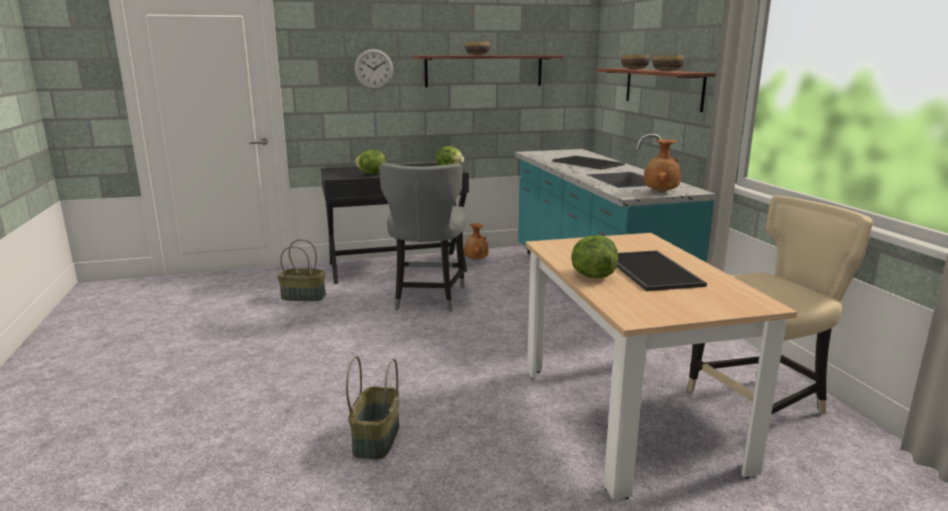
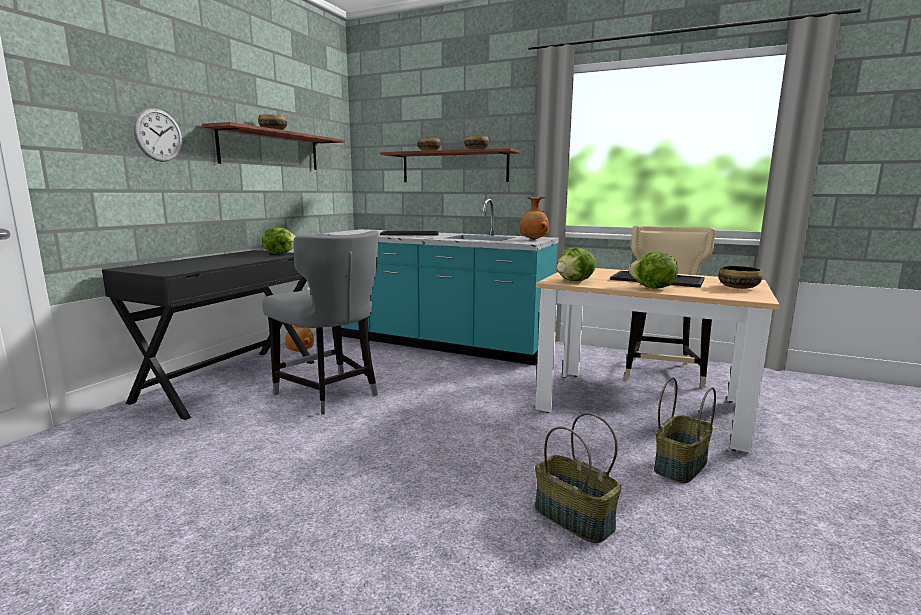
camera: 50 degrees left, 5 degrees down
basket [278,239,326,301] -> basket moved to [654,377,716,483]
lettuce [355,150,386,174] -> lettuce moved to [557,247,596,281]
none -> bowl [718,266,763,289]

